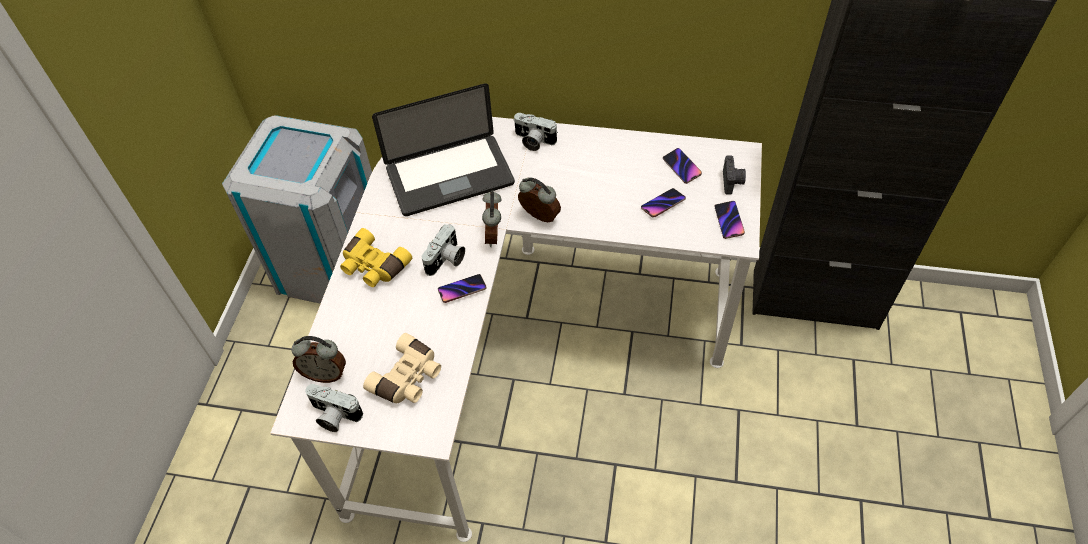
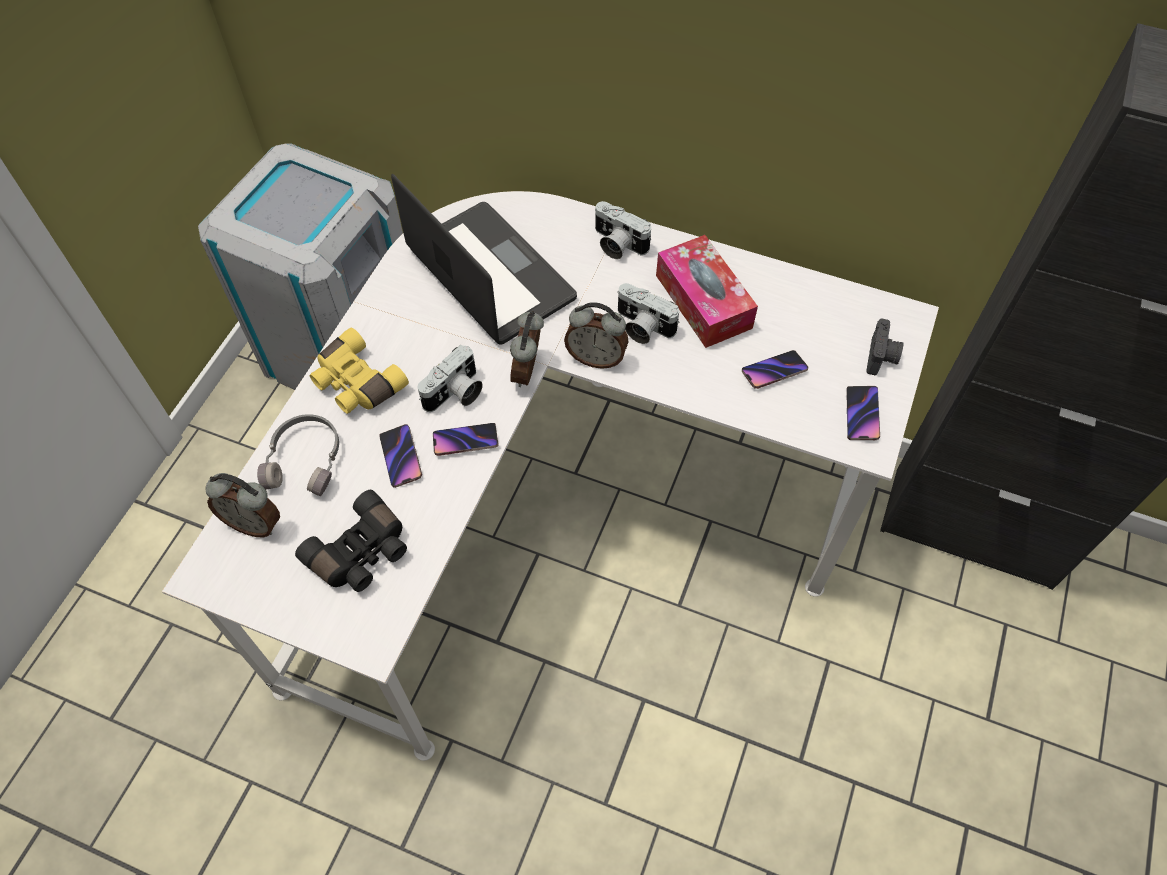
camera: 10 degrees right, 5 degrees up
camera [305,384,363,432] -> camera moved to [617,283,680,344]
beige binoculars [363,333,441,403] -> black binoculars [295,490,407,592]
laptop [372,83,515,216] -> laptop turned 120 degrees counterclockwise [391,174,577,345]
alarm clock [518,177,561,222] -> alarm clock turned 150 degrees clockwise [564,302,629,369]
phone [663,148,702,184] -> phone moved to [379,424,422,488]
none -> grey headphones [257,414,339,496]
none -> tissue box [656,235,758,348]

